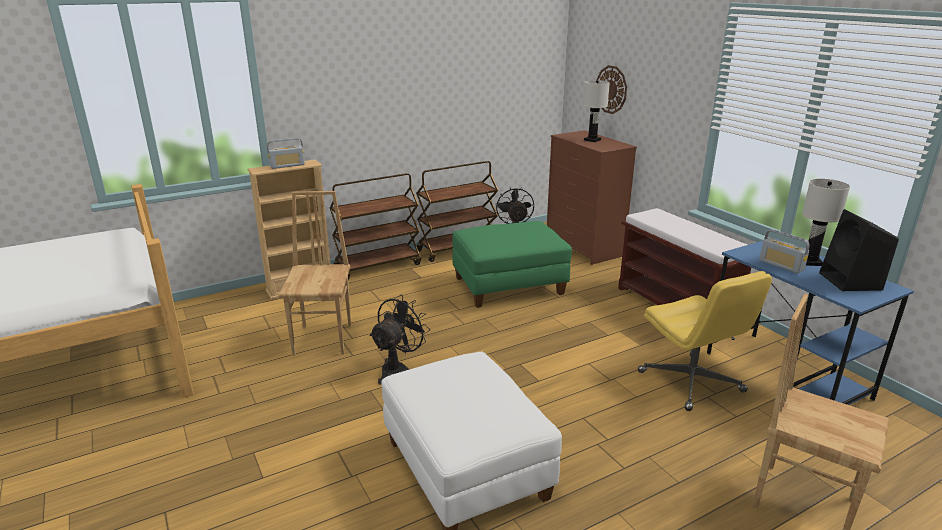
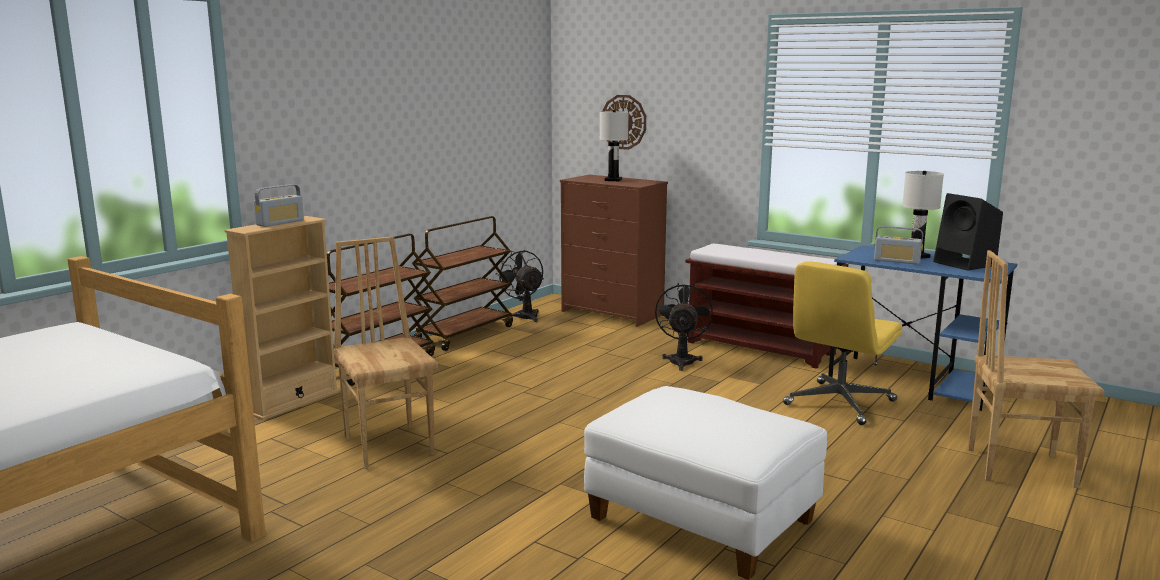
camera: 25 degrees left, 10 degrees down
black fan [369,295,430,384] -> black fan moved to [655,283,713,371]
green ottoman [452,221,572,308] -> none
yellow office chair [638,271,772,411] -> yellow office chair turned 90 degrees clockwise [783,261,902,425]

